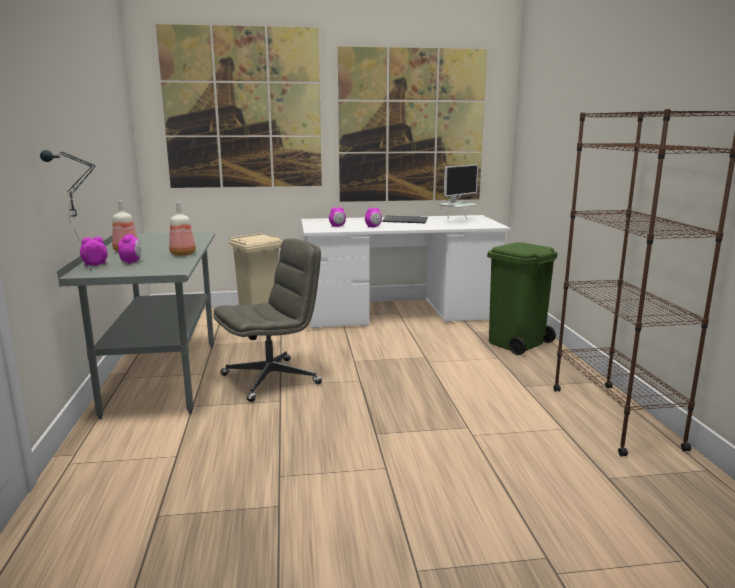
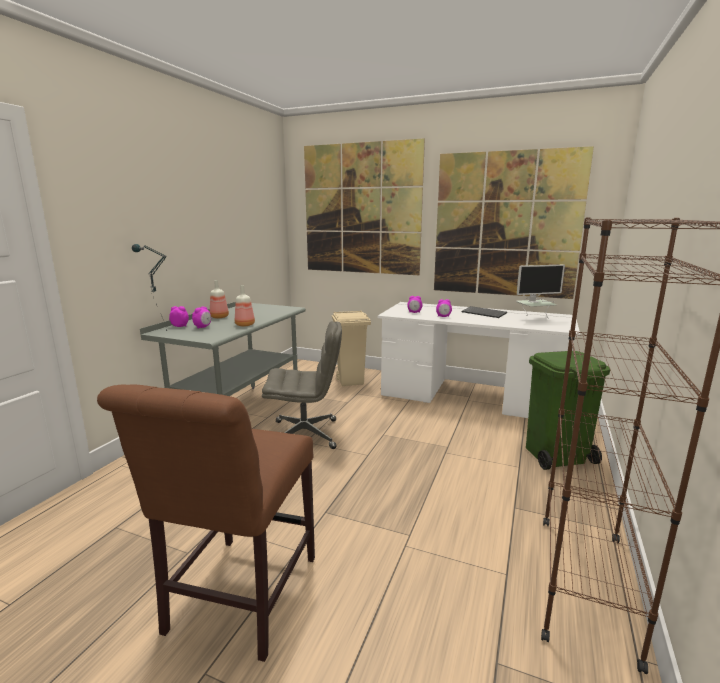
camera: 30 degrees right, 0 degrees up
none -> brown chair [97,385,315,662]

